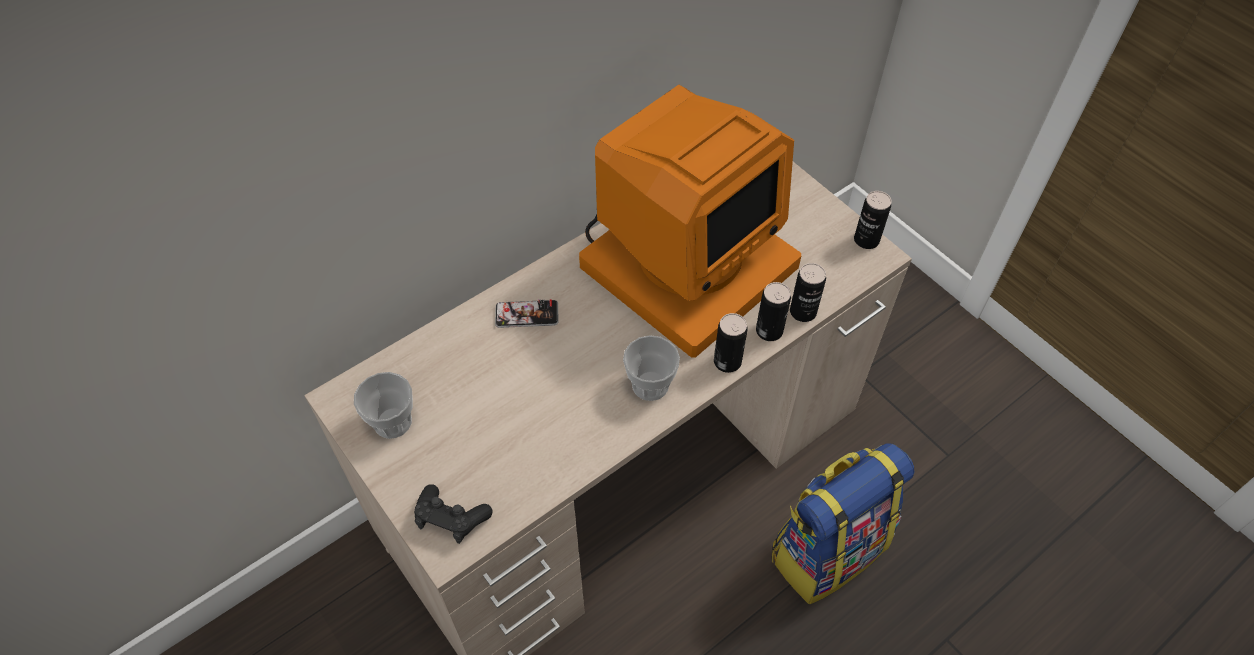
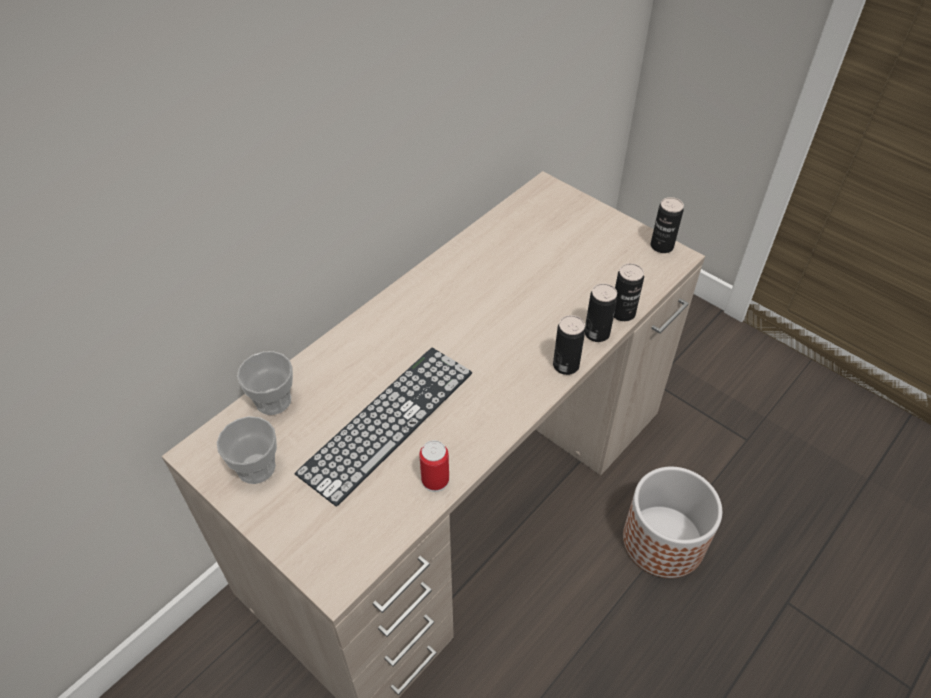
camera: 10 degrees left, 5 degrees down
black game controller [414,484,492,544] -> none
phone [495,299,559,328] -> none
monitor [579,85,801,357] -> none
cup [623,335,680,401] -> cup moved to [237,351,293,415]
backpack [772,443,914,604] -> planter [623,467,722,578]
none -> keyboard [294,348,472,507]
none -> can [419,440,449,492]

